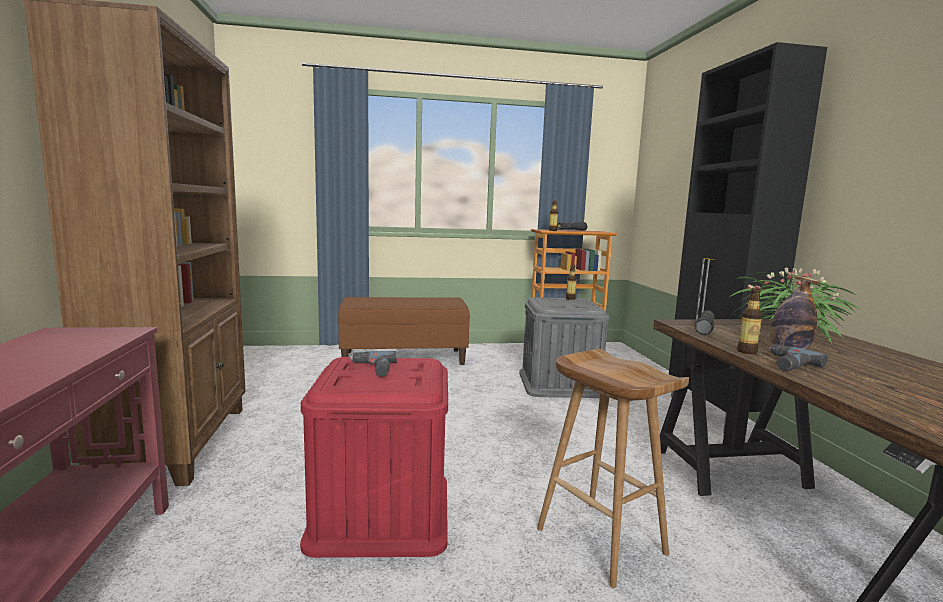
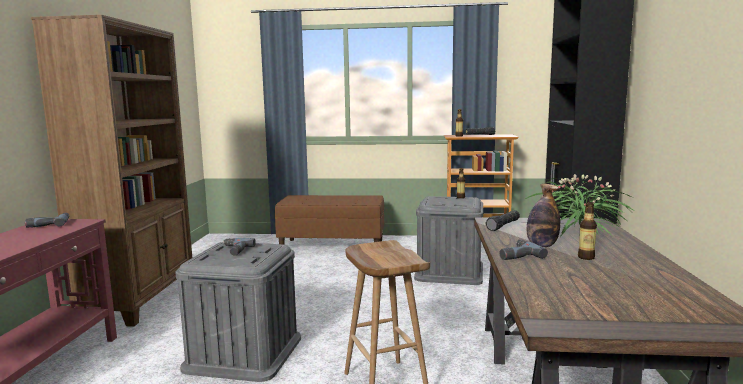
camera: 15 degrees right, 0 degrees up
red storage box [300,357,448,558] -> grey storage box [175,242,301,382]
bottle [737,288,763,354] -> bottle moved to [578,202,597,260]
none -> power drill [25,213,69,227]

